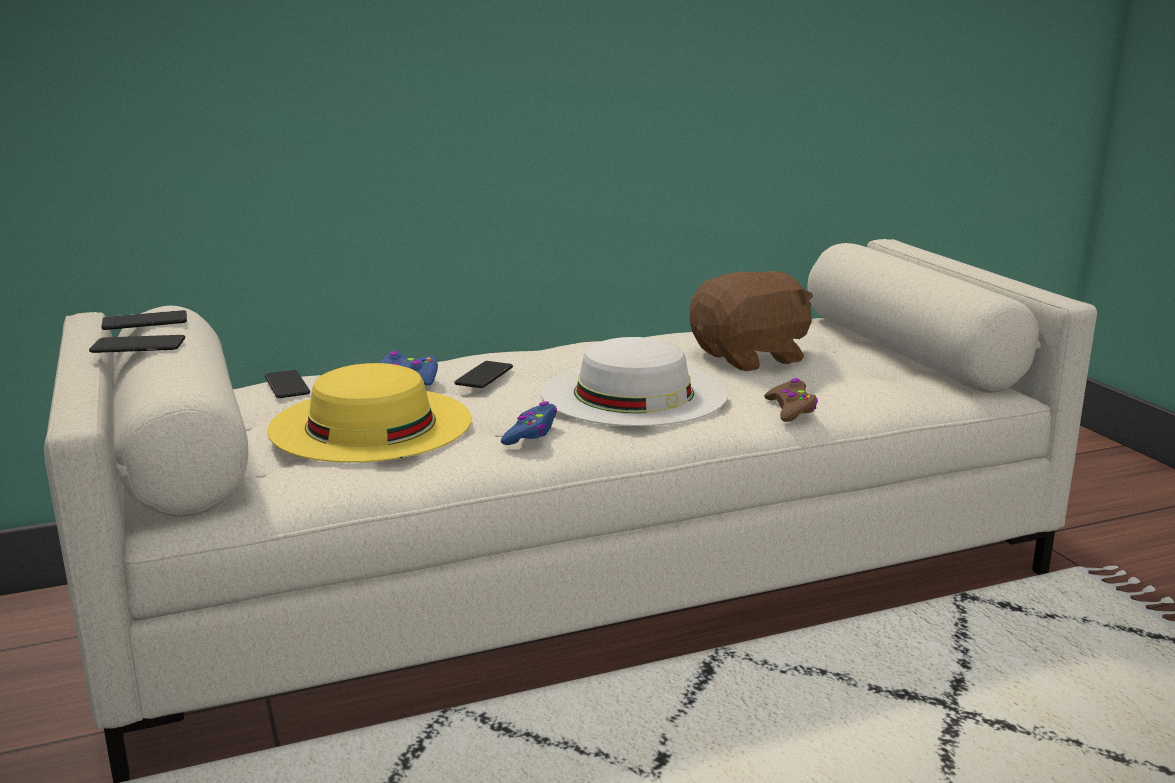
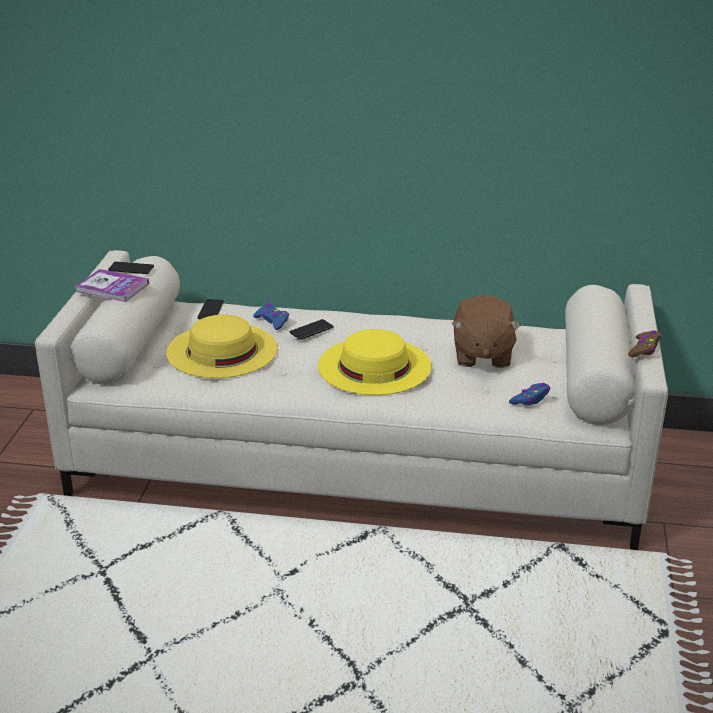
camera: 30 degrees right, 10 degrees up
phone [89,335,185,353] -> book [75,269,149,302]
blue game controller [501,401,557,445] -> blue game controller moved to [509,383,550,405]
white hat [541,337,728,426] -> yellow hat [318,329,431,395]
brown plush toy [690,271,813,371] -> brown plush toy turned 90 degrees clockwise [452,295,521,368]
brown game controller [764,378,818,422] -> brown game controller moved to [628,330,661,357]

